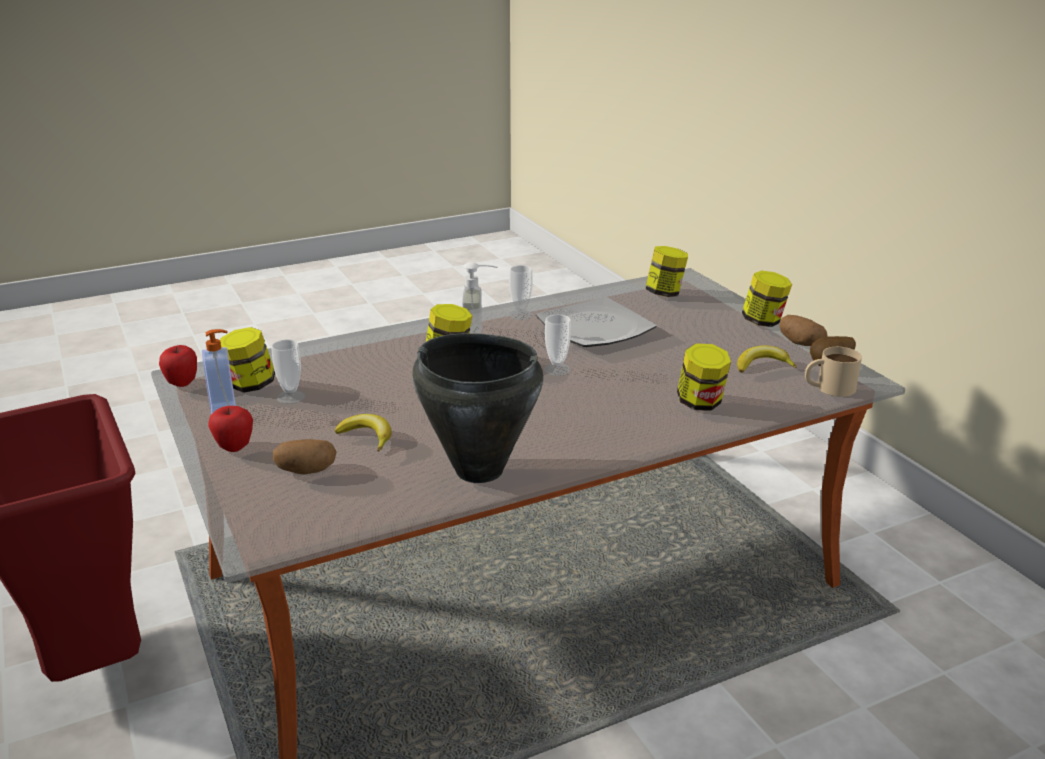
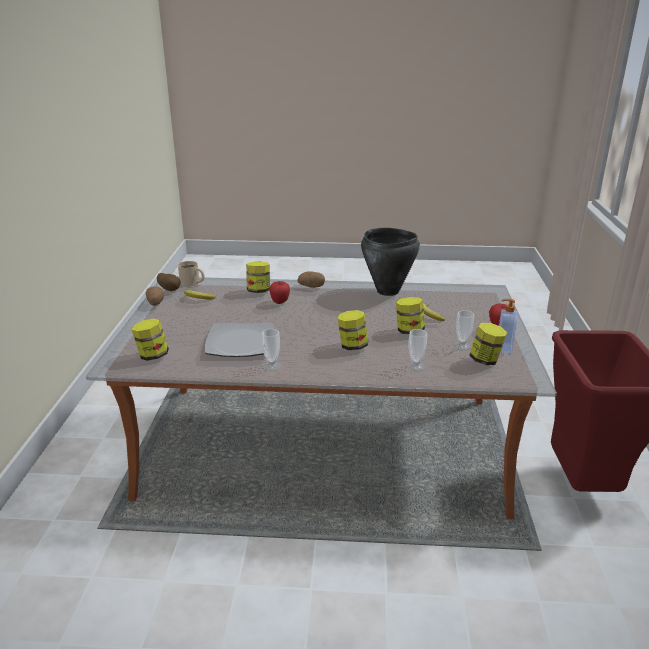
camera: 150 degrees left, 0 degrees up
apple [159,345,197,387] -> apple moved to [270,281,290,304]
potato [273,439,336,474] -> potato moved to [298,271,325,288]
soap dispenser [462,262,498,334] -> none
cup [544,314,571,376] -> cup moved to [407,329,427,371]
jar [742,270,792,327] -> jar moved to [396,297,425,334]

